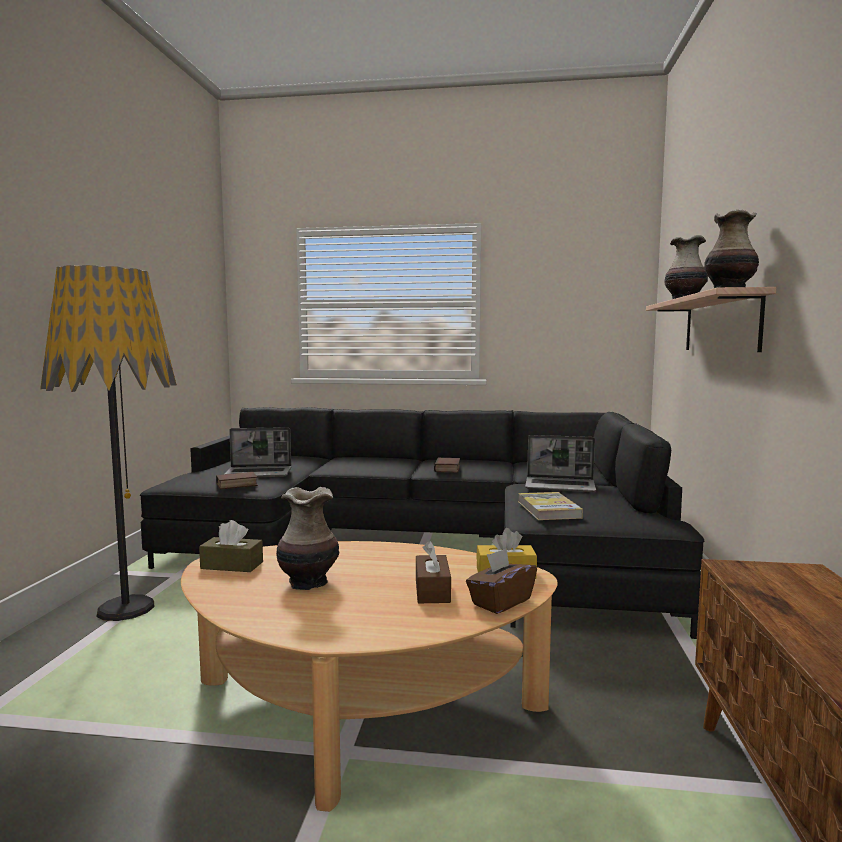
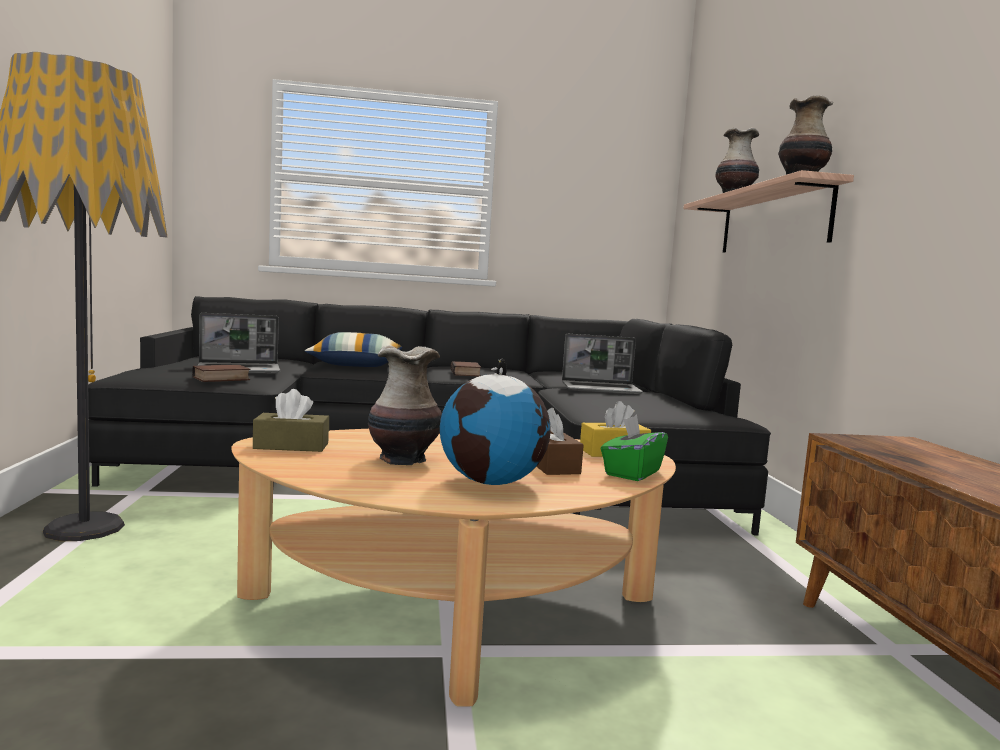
camera: 15 degrees left, 0 degrees up
brown tissue box [466,548,537,614] -> green tissue box [601,415,668,481]
book [518,492,583,520] -> none
none -> pillow [305,332,402,367]
none -> globe [440,359,551,485]

